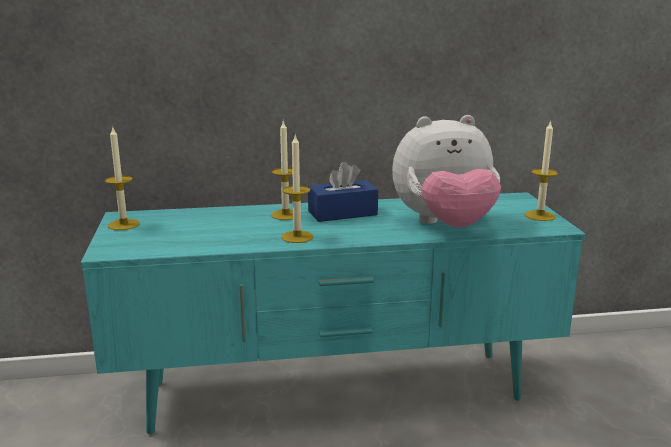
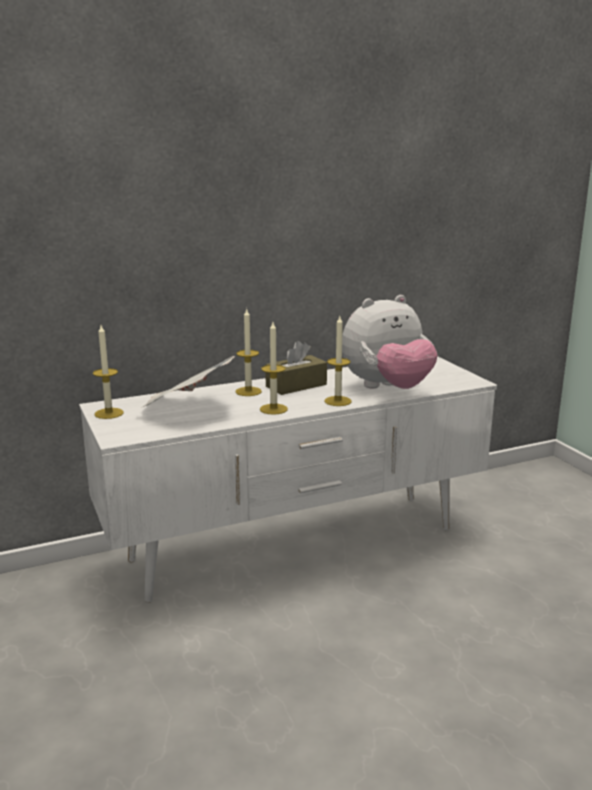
camera: 15 degrees left, 0 degrees up
turquoise tv stand [81,192,585,434] -> white tv stand [79,356,497,603]
blue tissue box [308,162,378,222] -> brown tissue box [265,341,327,395]
candle [525,120,558,221] -> candle moved to [324,316,352,406]
none -> newspaper [141,355,235,408]

